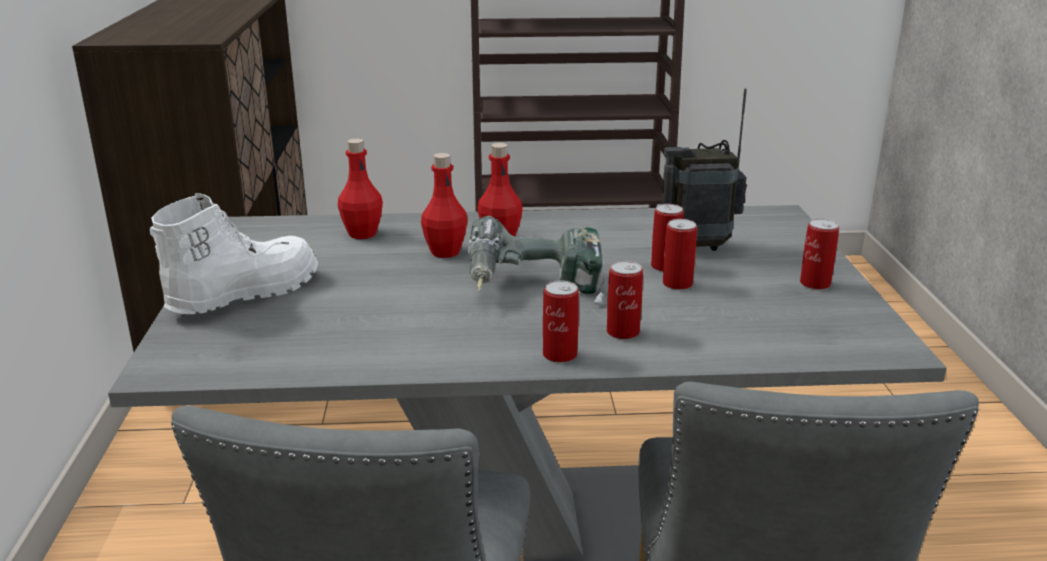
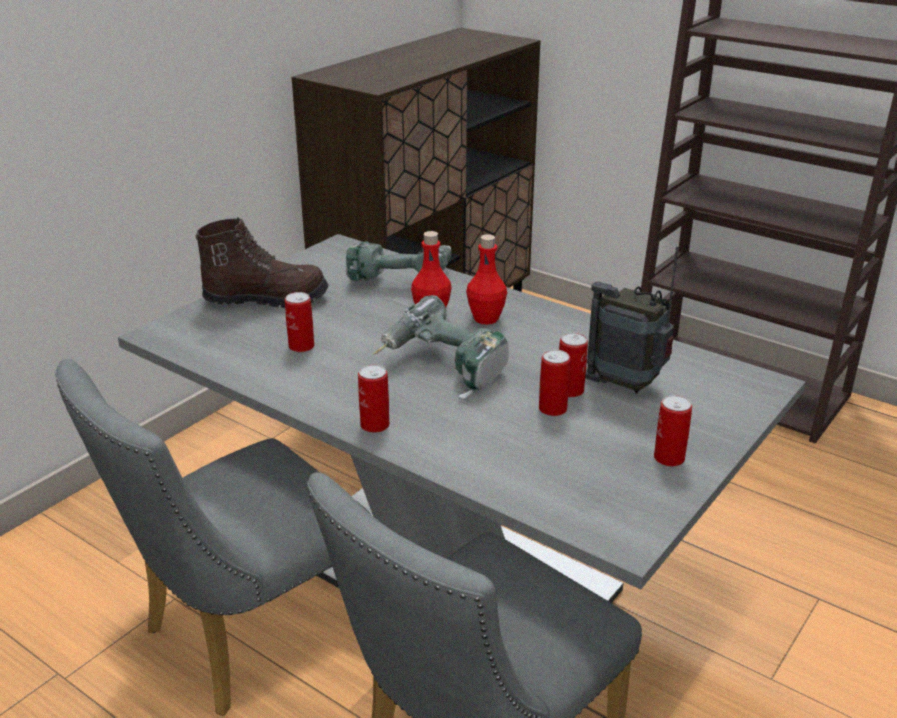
camera: 40 degrees right, 5 degrees up
white boot [150,193,318,314] -> brown boot [196,217,329,308]
red bottle [338,139,383,239] -> power drill [346,242,452,281]
can [607,261,643,340] -> can moved to [285,292,314,352]

